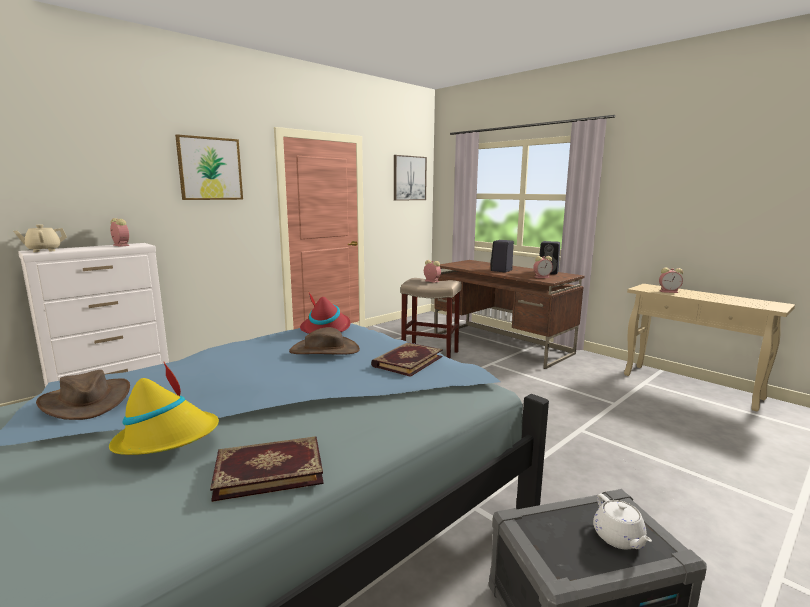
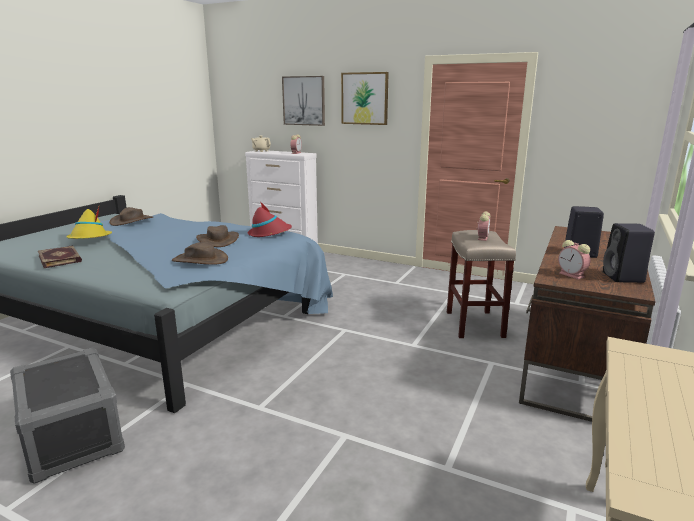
camera: 70 degrees right, 5 degrees up
book [371,342,443,377] -> brown hat [172,242,228,265]
picture [394,155,427,201] -> picture moved to [282,76,325,126]
white teapot [593,494,652,549] -> none
alarm clock [659,268,683,293] -> none

